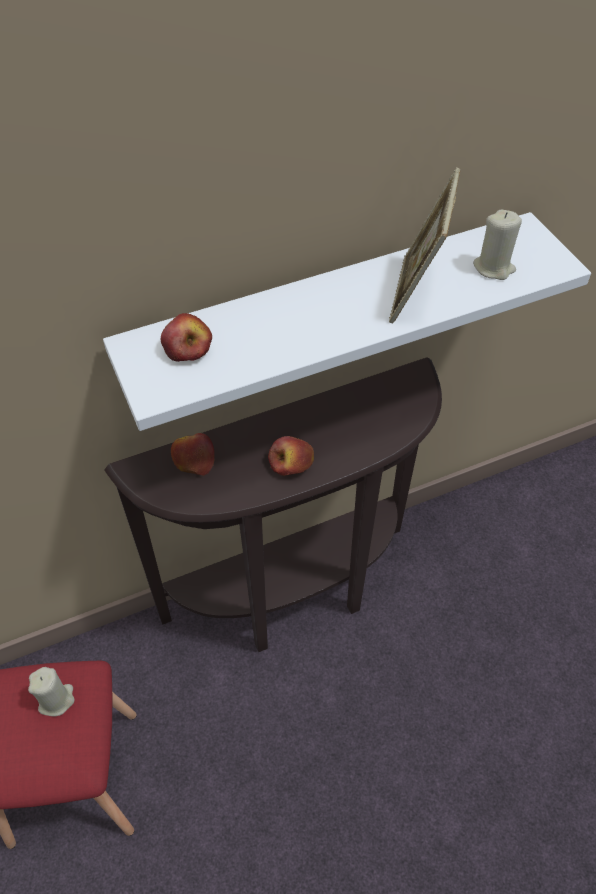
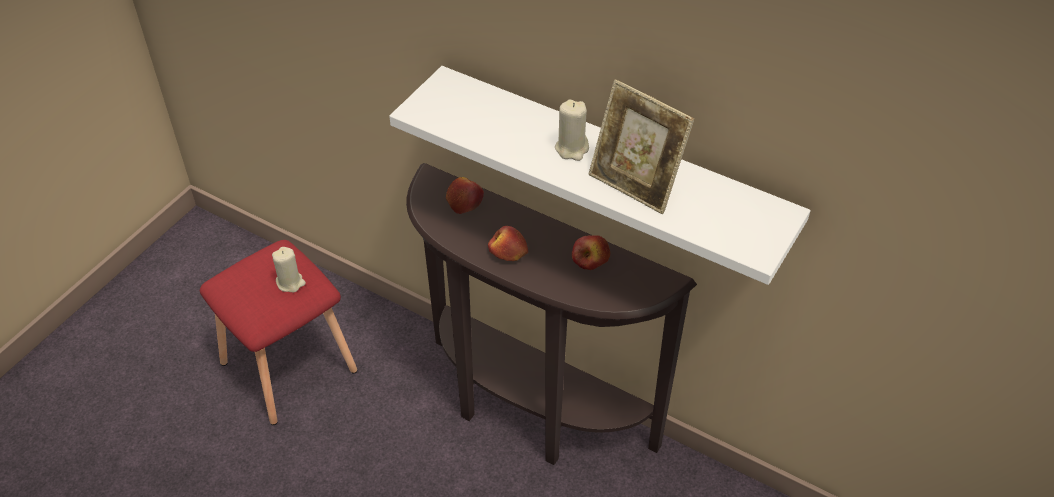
camera: 55 degrees right, 5 degrees down
apple [161,313,212,362] -> apple moved to [572,235,610,270]
picture frame [389,168,460,323] -> picture frame turned 120 degrees counterclockwise [588,79,694,214]
beige candle [473,210,522,280] -> beige candle moved to [555,100,589,161]

